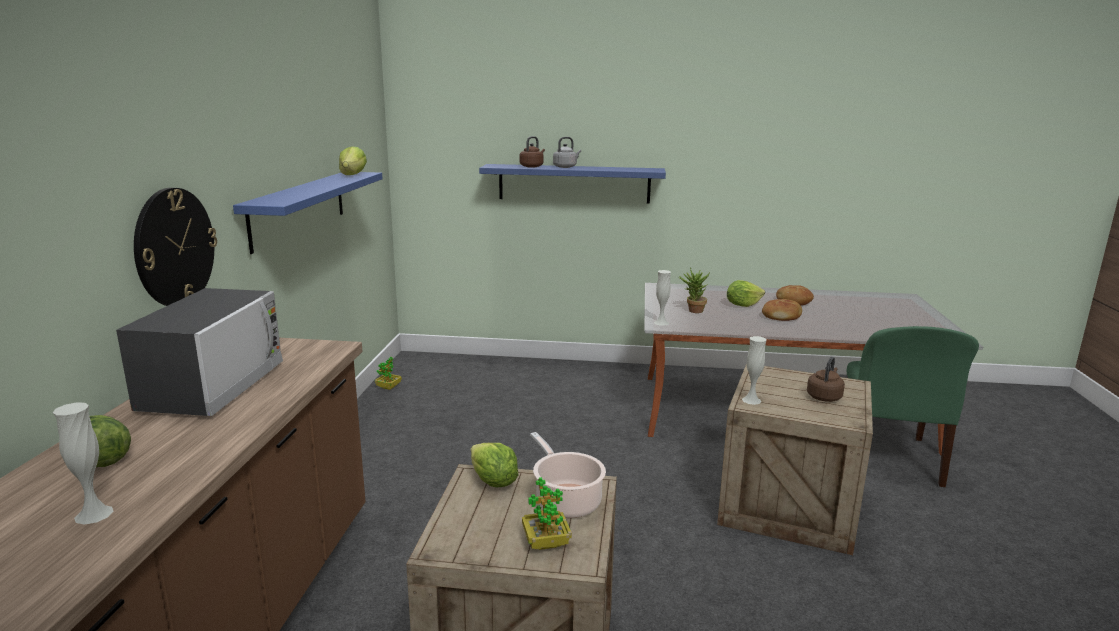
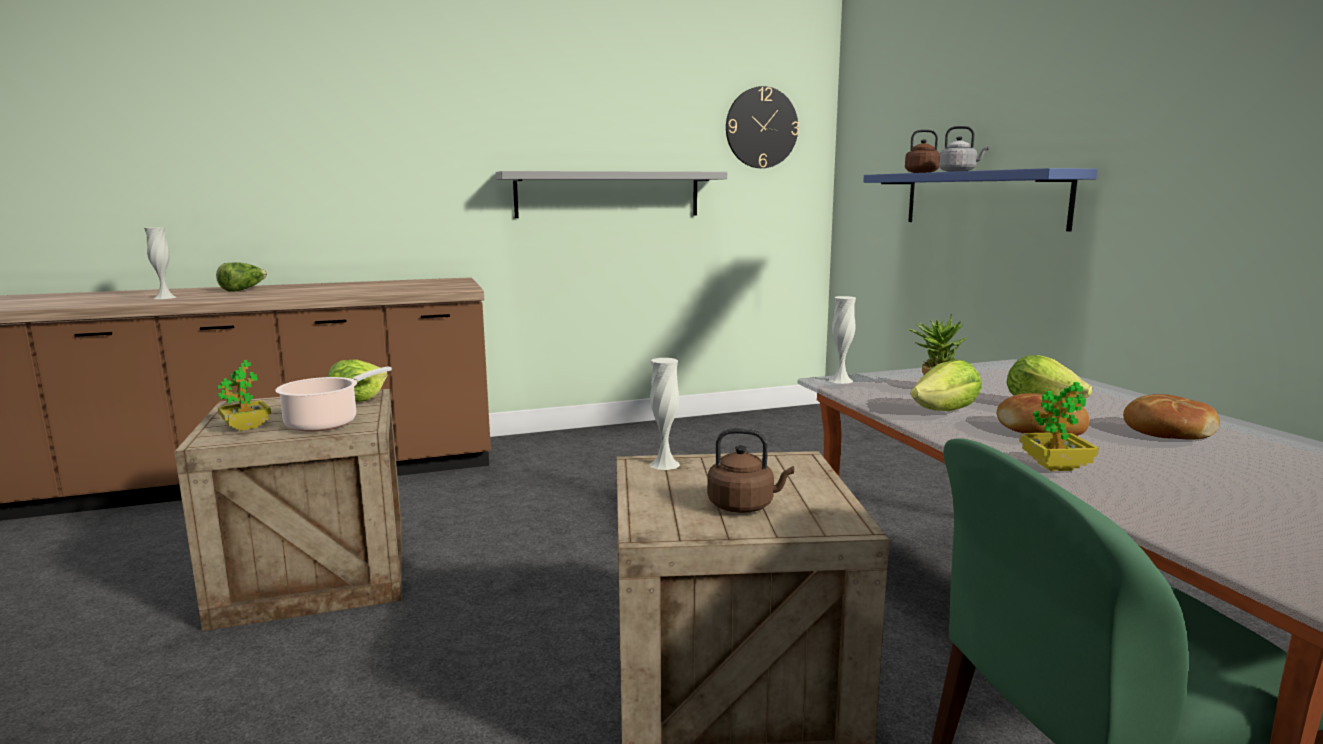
camera: 65 degrees right, 5 degrees down
microwave [116,288,283,416] -> none
wall clock [134,188,217,306] -> wall clock moved to [726,86,799,168]
blue shelf [233,172,382,254] -> grey shelf [495,171,727,218]
lettuce [339,146,367,175] -> lettuce moved to [911,360,982,411]
potted plant [375,357,402,390] -> potted plant moved to [1019,382,1099,471]

